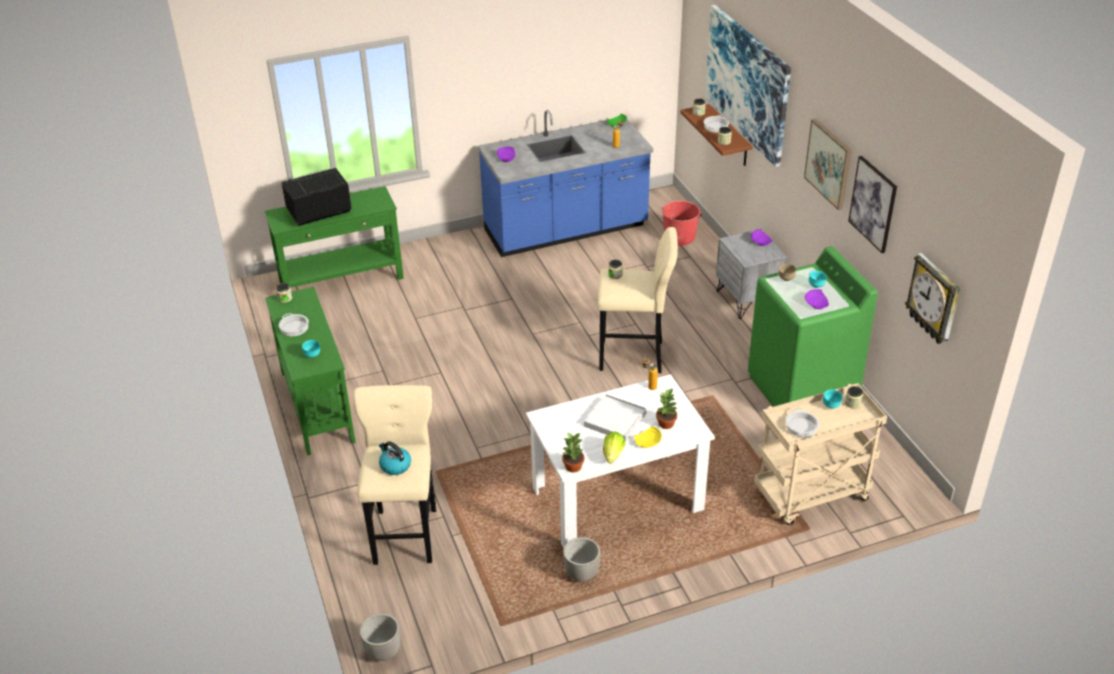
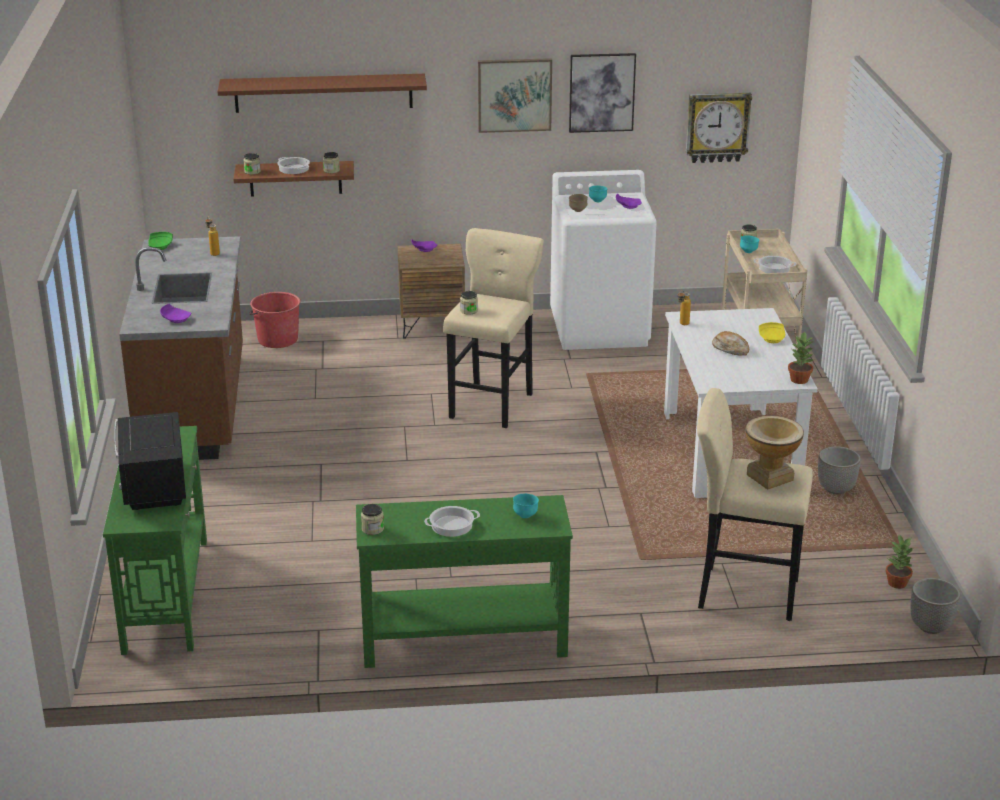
camera: 75 degrees left, 10 degrees down
kettle [379,441,411,475] -> vase [745,415,804,490]
blue counter [478,110,653,257] -> brown counter [119,236,243,460]
white tray [584,394,647,442] -> bread [712,331,749,356]
lettuce [603,431,625,463] -> none
potted plant [656,388,677,429] -> potted plant moved to [886,535,914,589]
picture [705,5,791,167] -> brown shelf [217,74,427,113]
grey nightstand [716,229,787,319] -> brown nightstand [398,244,465,339]
green washing machine [748,246,878,407] -> white washing machine [550,170,657,350]

